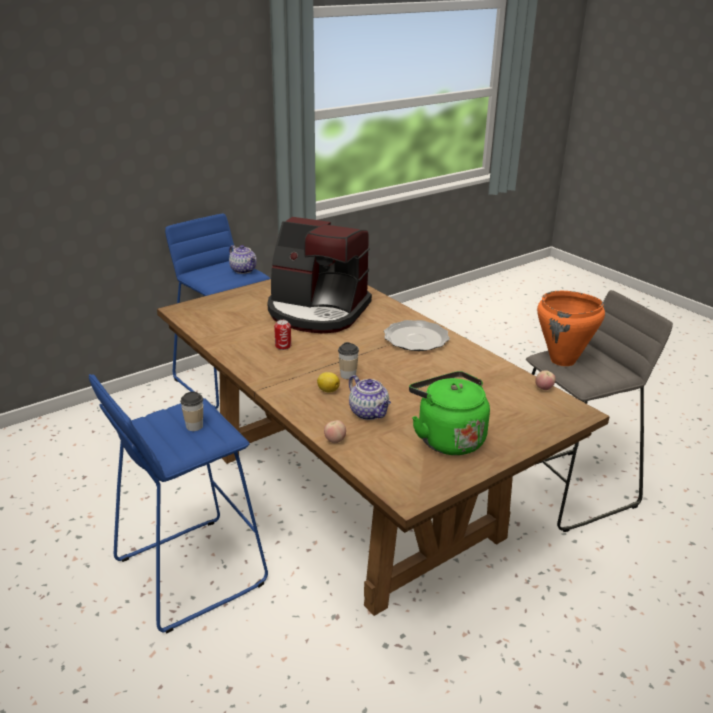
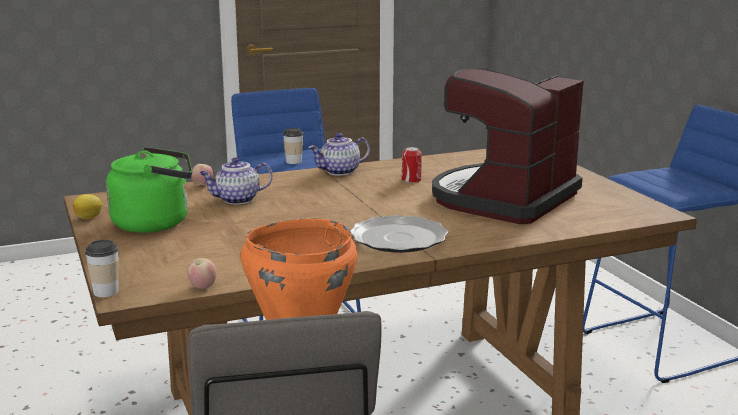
camera: 105 degrees right, 10 degrees down
teapot [229,245,257,274] -> teapot moved to [308,133,370,176]
lemon [317,372,340,393] -> lemon moved to [73,194,103,219]
cup [338,342,359,379] -> cup moved to [85,240,119,297]

